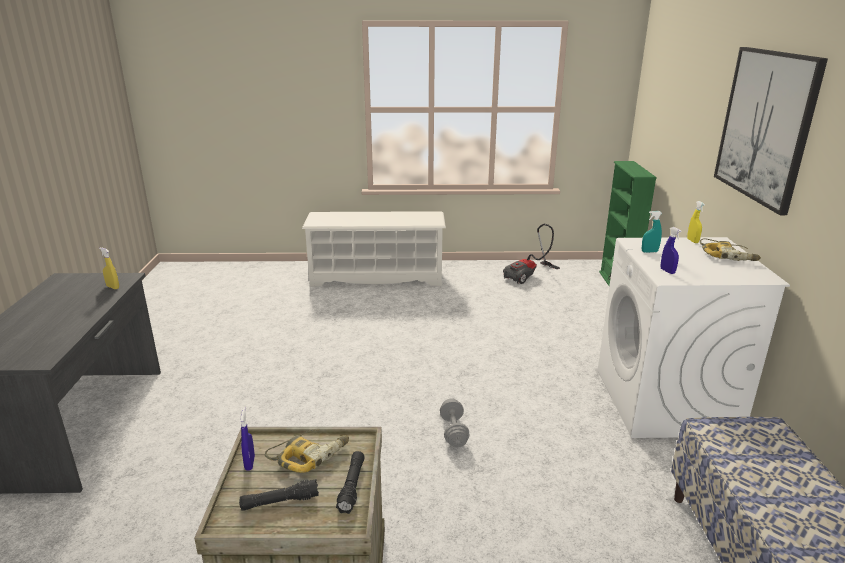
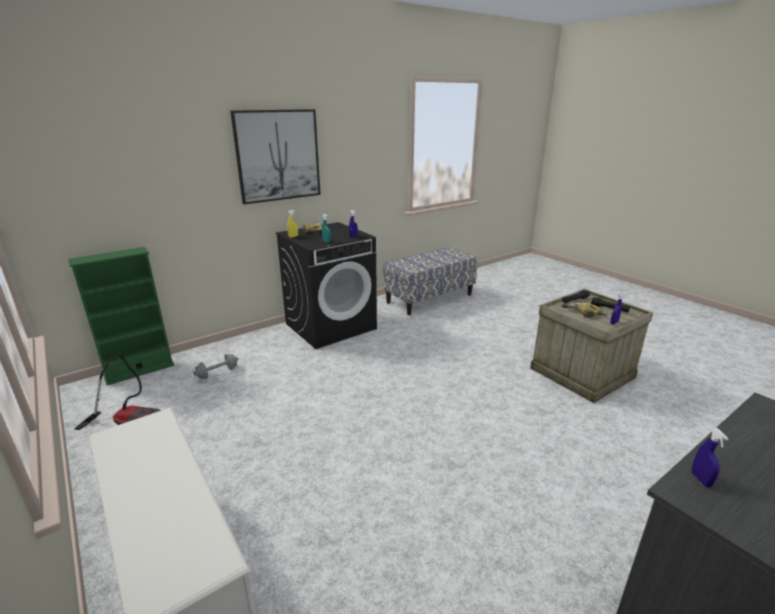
camera: 125 degrees left, 0 degrees up
yellow spray bottle [99,247,119,289] -> blue spray bottle [692,428,728,487]
grey dumbbell [440,399,470,448] -> grey dumbbell moved to [193,354,238,379]
white washing machine [598,237,790,438] -> black washing machine [276,222,377,349]

